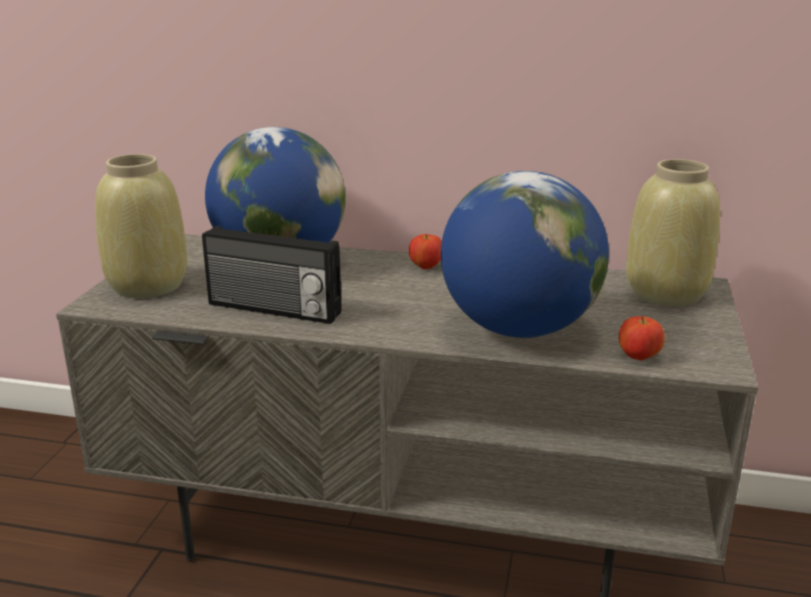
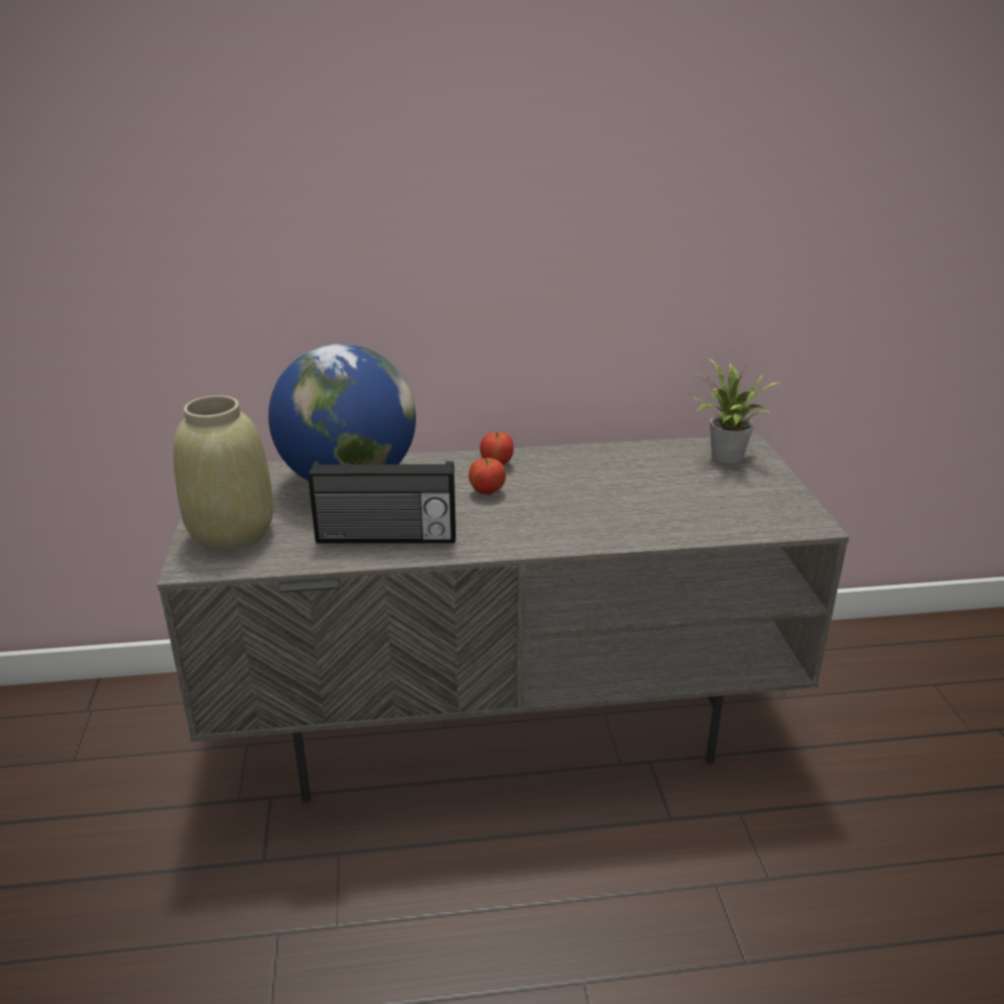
camera: 20 degrees left, 5 degrees up
globe [441,171,609,338] -> none
apple [619,316,665,361] -> apple moved to [469,458,506,495]
beige vase [626,159,720,306] -> potted plant [692,358,782,464]

